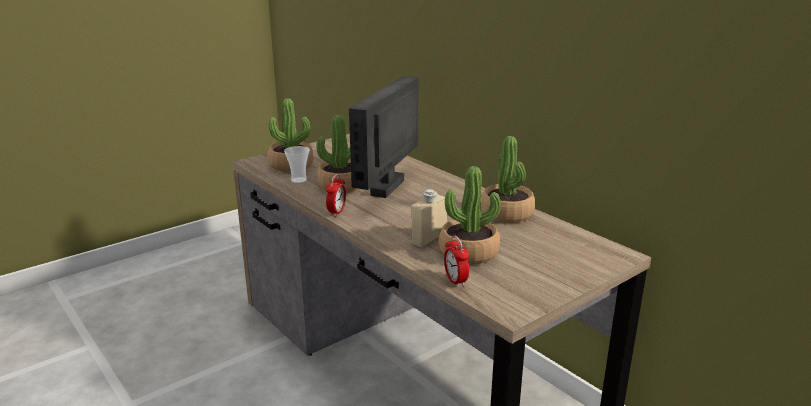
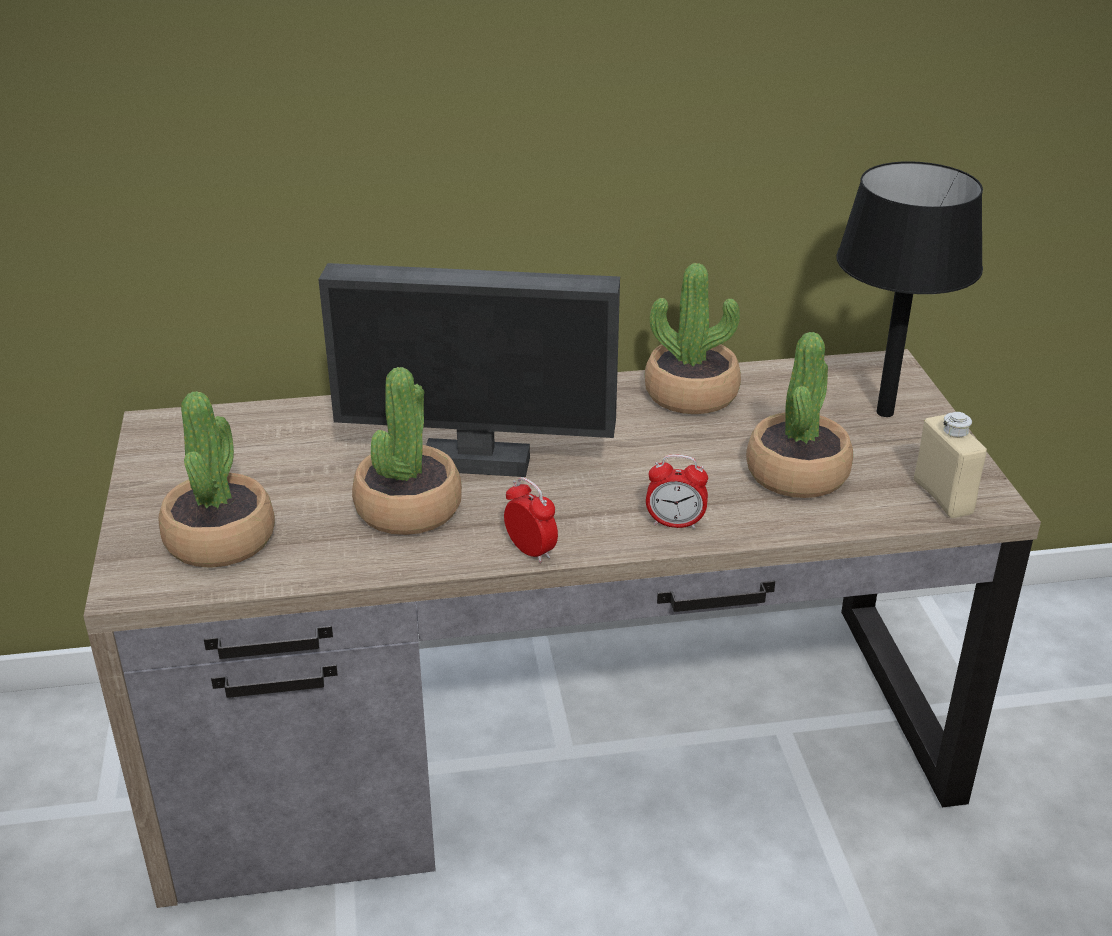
camera: 60 degrees left, 10 degrees up
cup [284,146,310,183] -> none
monitor [349,76,419,198] -> monitor turned 45 degrees counterclockwise [318,263,620,477]
beige bottle [411,189,447,247] -> beige bottle moved to [914,412,987,518]
alarm clock [444,235,469,288] -> alarm clock moved to [646,454,708,529]
none -> black table lamp [836,161,983,417]

